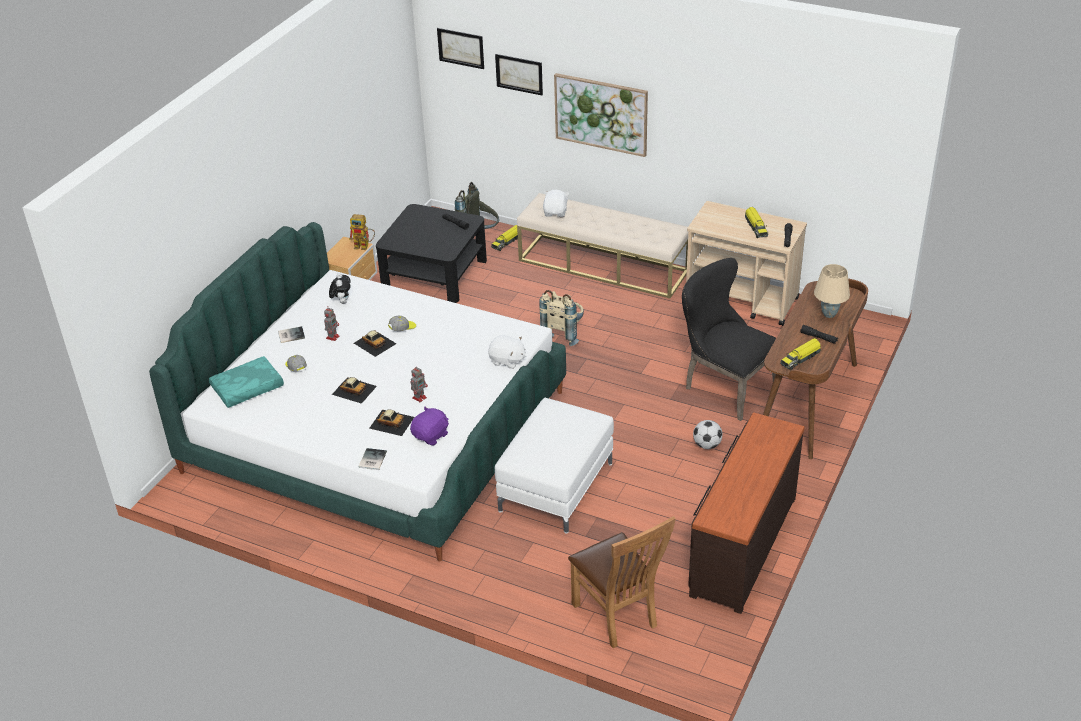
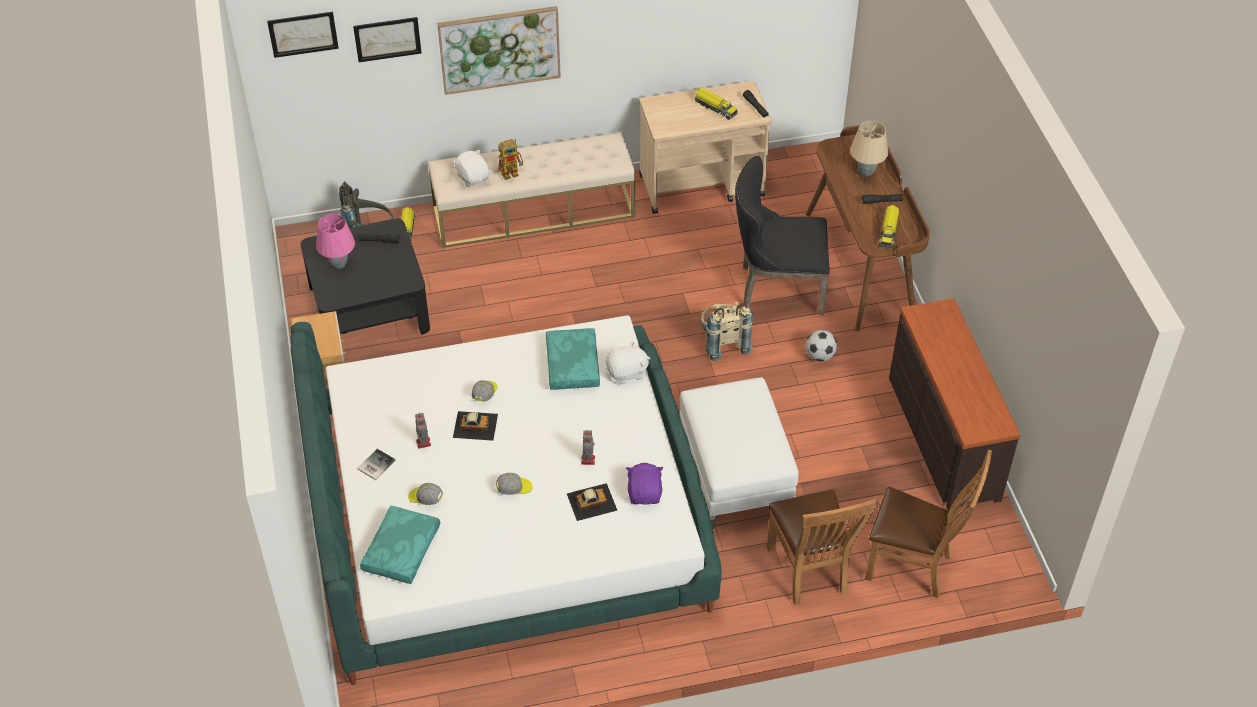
camera: 40 degrees left, 10 degrees up
plush toy [329,273,351,304] -> none
toy car [332,377,377,404] -> cap [496,473,533,495]
toy robot [349,214,375,250] -> toy robot moved to [498,139,523,180]
book [358,448,387,470] -> none
beige backpack [539,290,584,346] -> beige backpack moved to [701,302,753,361]
none -> pink table lamp [316,214,355,269]
none -> turquoise pillow [546,328,600,390]
none -> brown chair [767,489,878,605]

